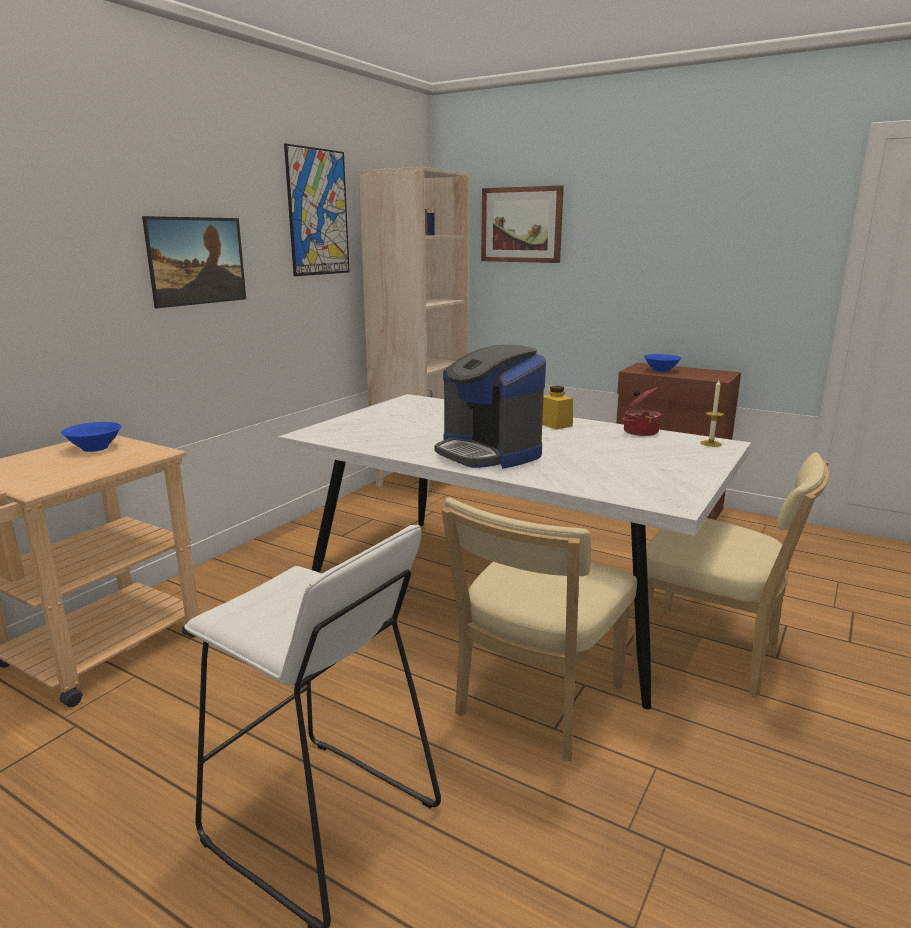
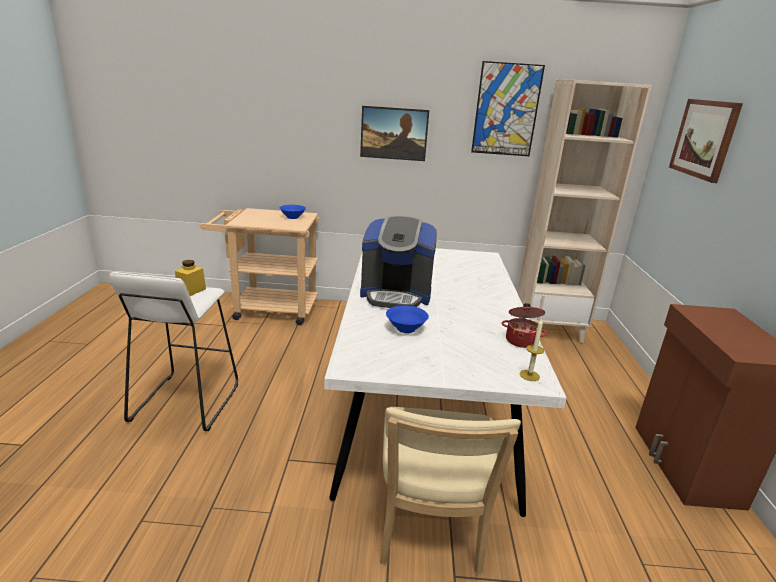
camera: 60 degrees right, 5 degrees up
coffee machine [434,345,546,469] -> coffee machine turned 105 degrees counterclockwise [360,216,437,308]
beige chair [441,497,637,761] -> none
yellow jar [542,386,573,430] -> yellow jar moved to [175,260,206,296]
blue bowl [644,354,682,372] -> blue bowl moved to [386,305,429,333]

